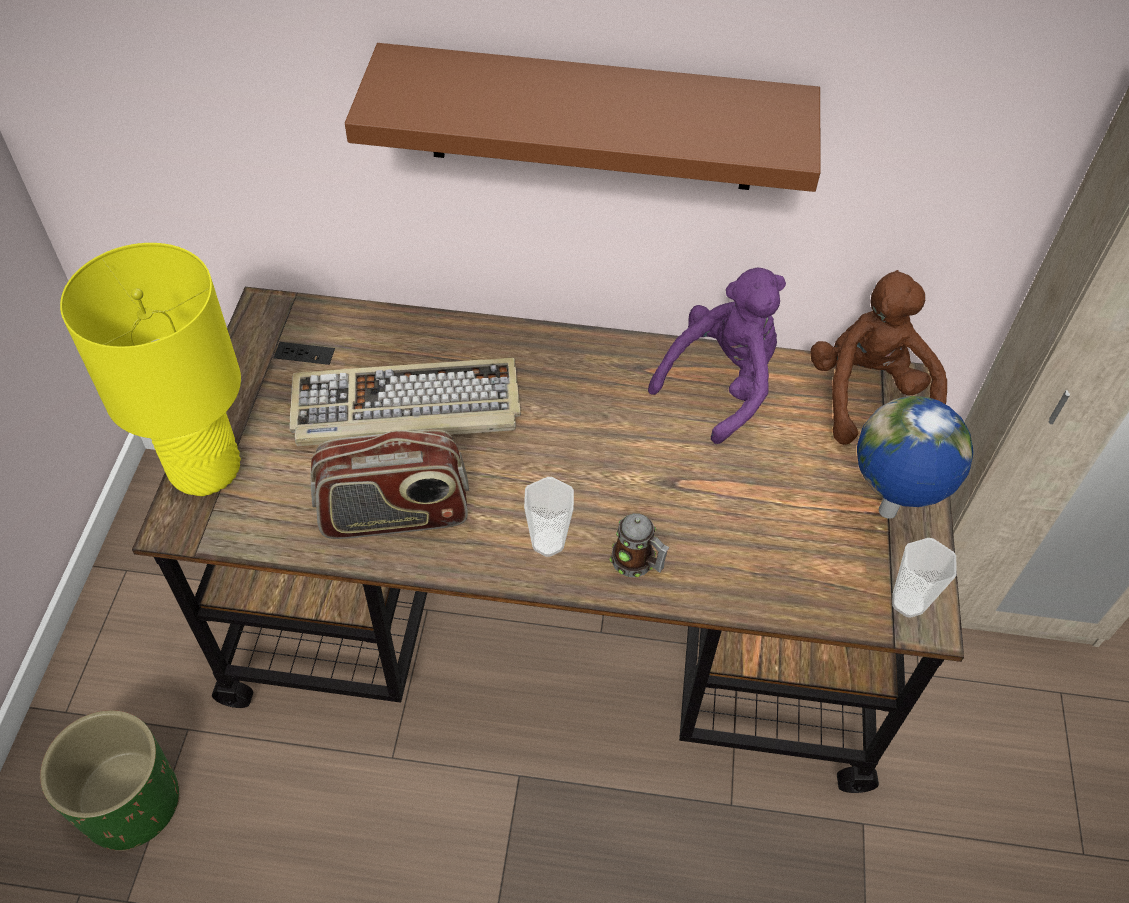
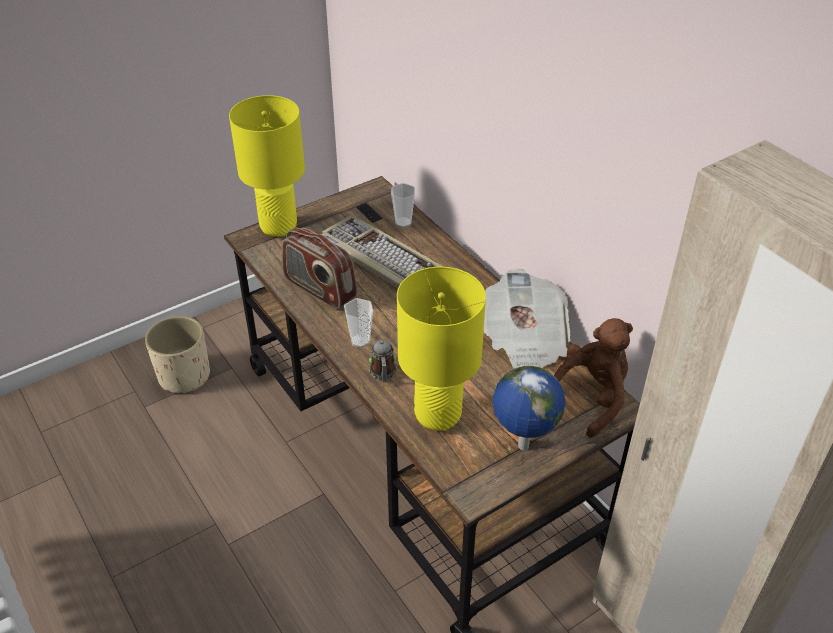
camera: 50 degrees right, 10 degrees down
green planter [40,710,180,851] -> beige planter [145,316,210,393]
brown shelf [345,43,821,192] -> none
purple plush toy [648,268,786,444] -> newspaper [484,269,570,369]
cup [892,538,956,618] -> cup moved to [391,183,415,228]
none -> yellow table lamp [397,267,486,431]

